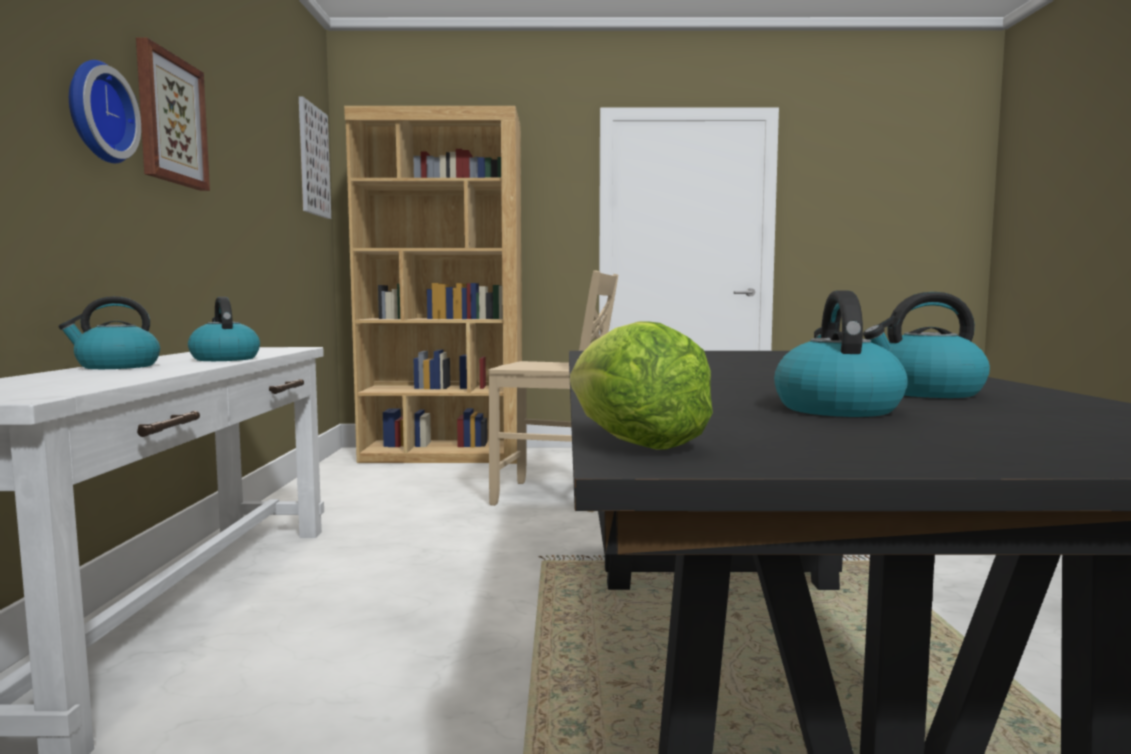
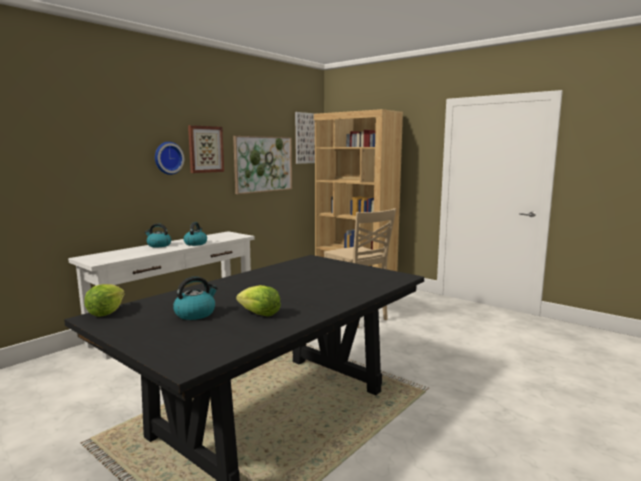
camera: 40 degrees right, 5 degrees up
kettle [863,292,990,398] -> lettuce [236,285,281,316]
none -> picture [233,136,292,194]

